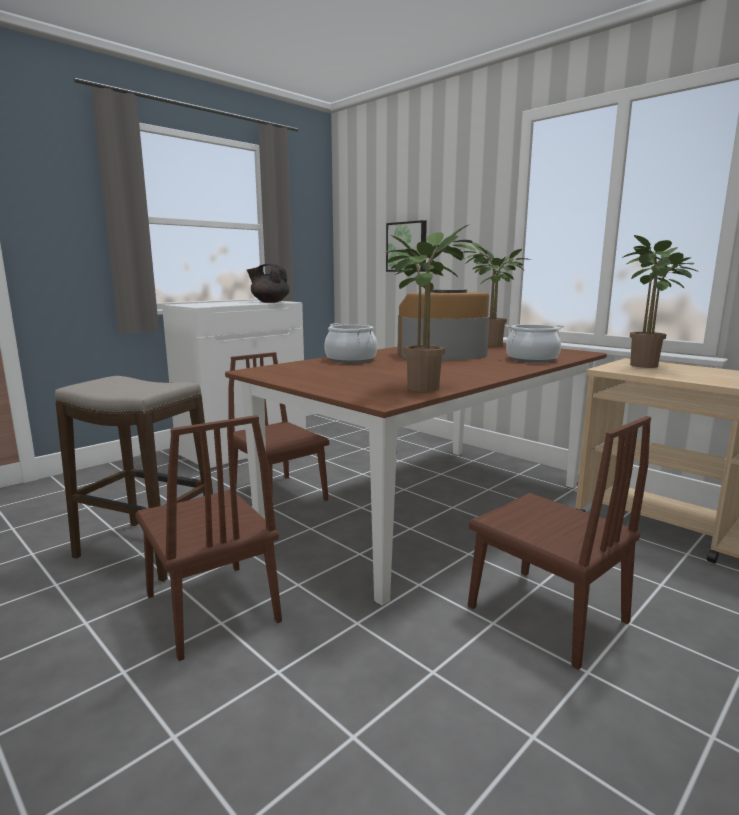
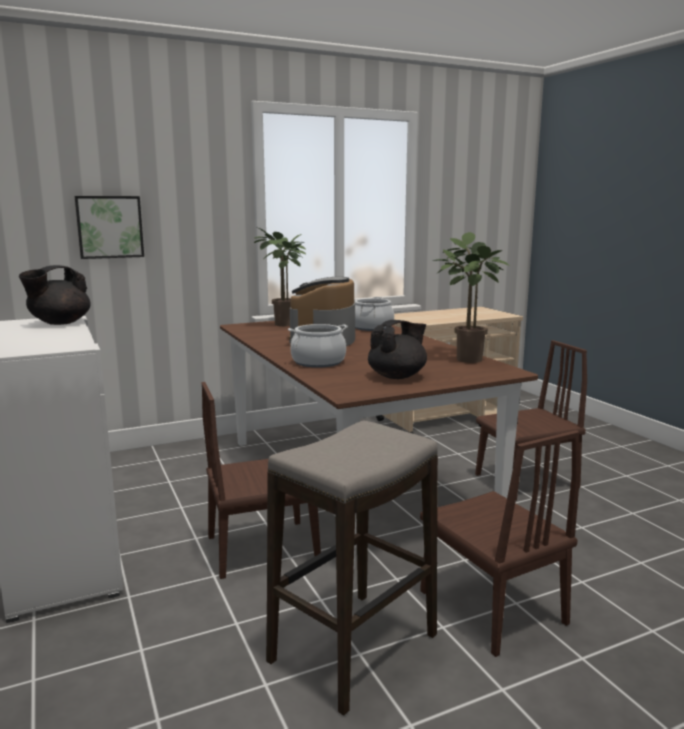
camera: 70 degrees left, 0 degrees up
brown chair [135,415,282,661] -> brown chair turned 75 degrees clockwise [420,430,580,657]
potted plant [622,235,699,368] -> none
none -> black teapot [368,320,427,379]

